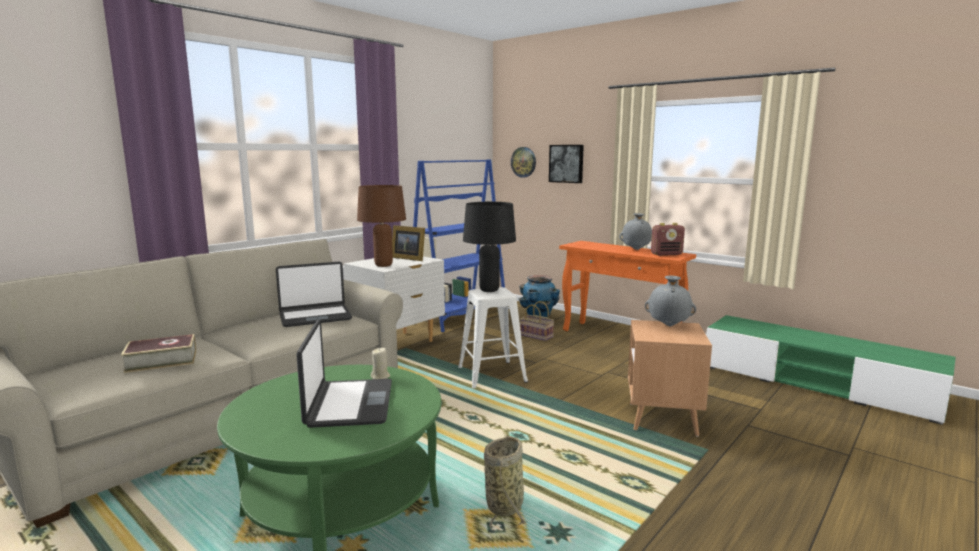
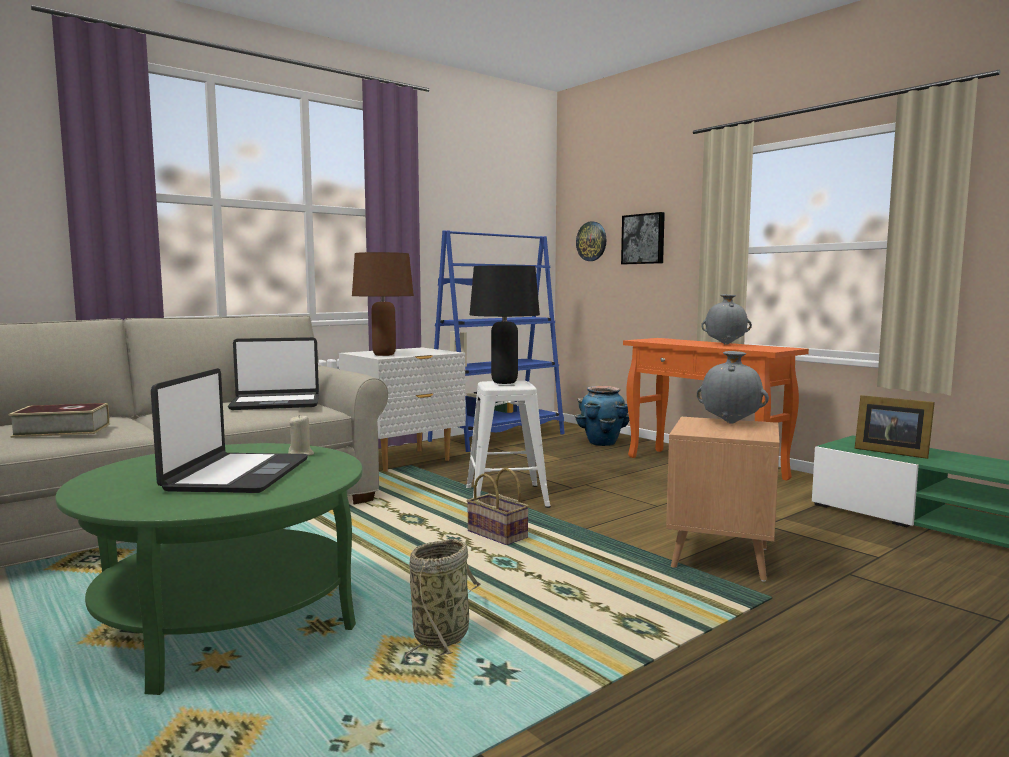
camera: 10 degrees right, 5 degrees down
picture frame [392,225,425,261] -> picture frame moved to [854,395,935,459]
basket [520,301,554,341] -> basket moved to [467,468,529,545]
radio [651,223,685,256] -> none

